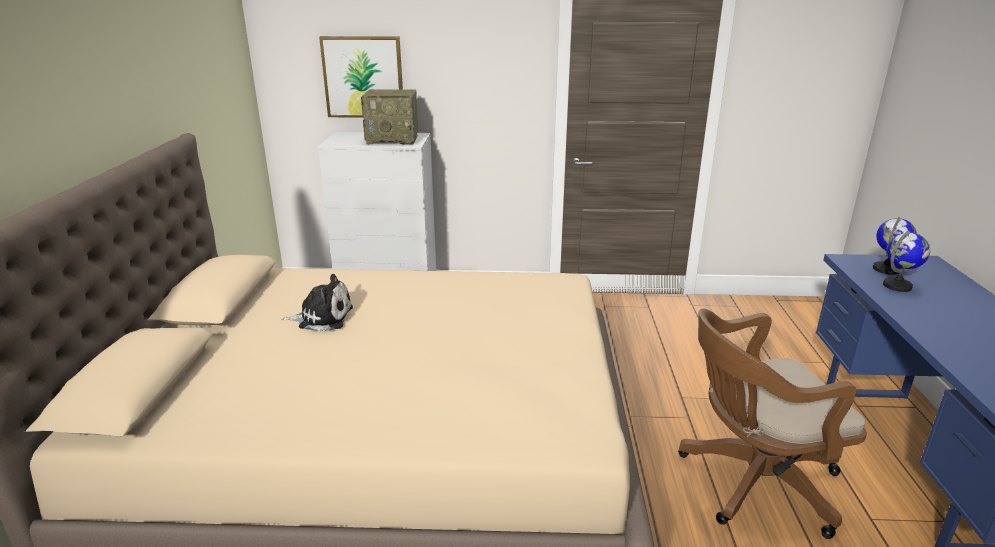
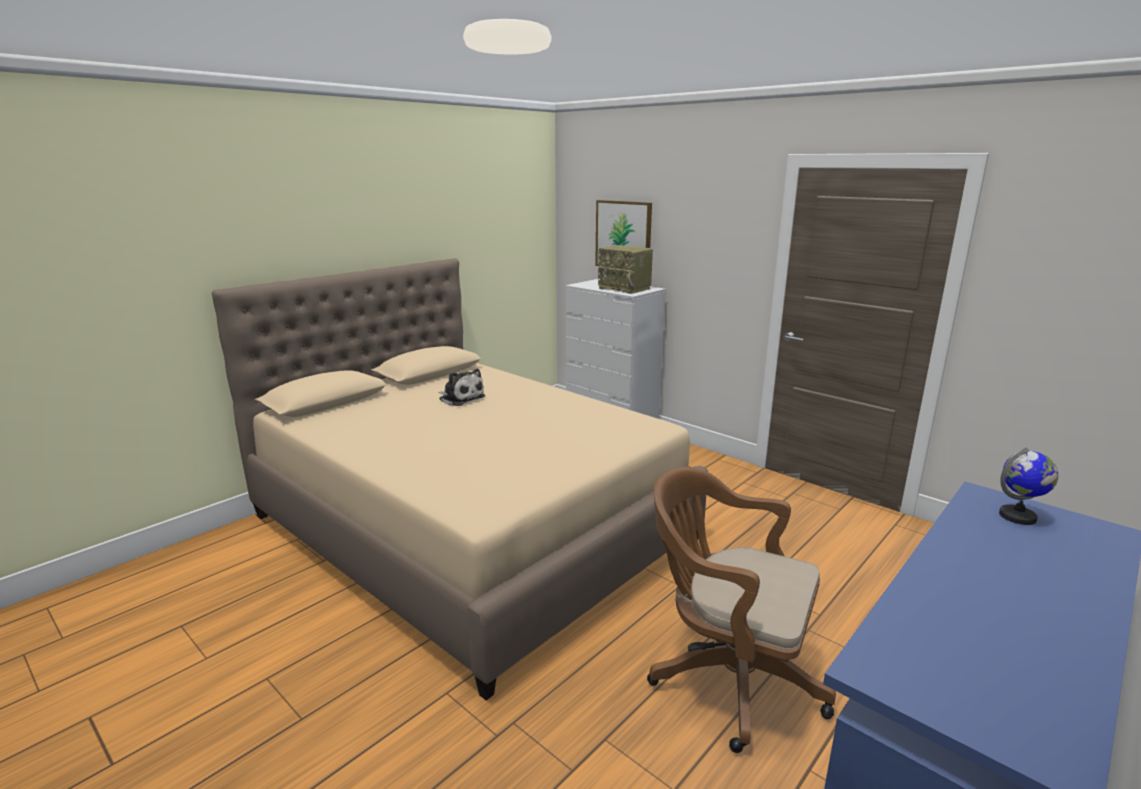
camera: 40 degrees right, 5 degrees down
globe [883,230,930,292] -> none

